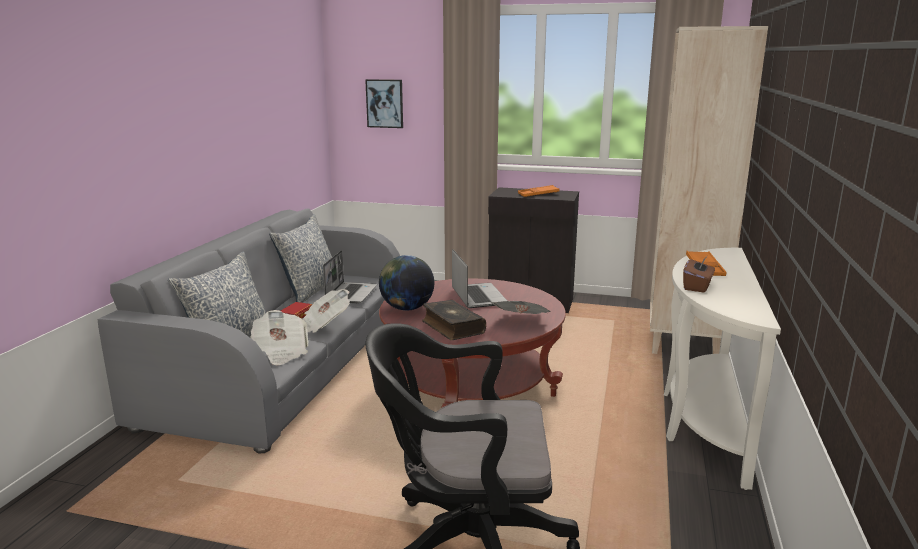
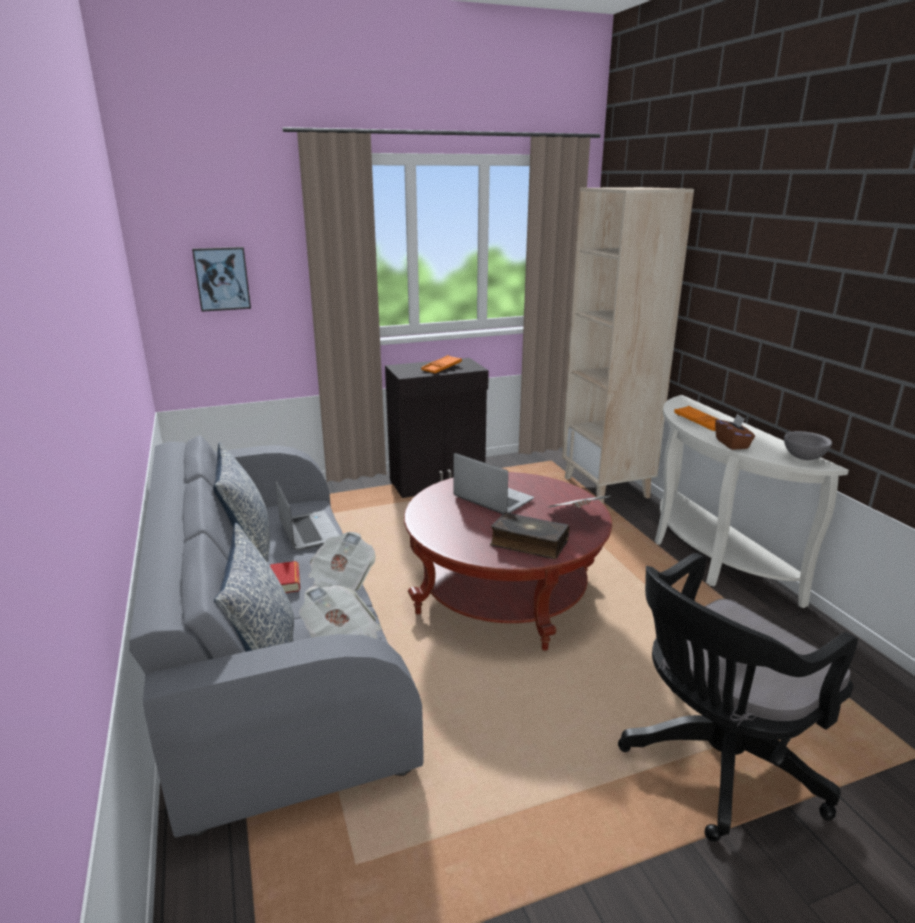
camera: 35 degrees left, 5 degrees up
globe [379,255,434,311] -> none
none -> grey bowl [784,431,832,460]

